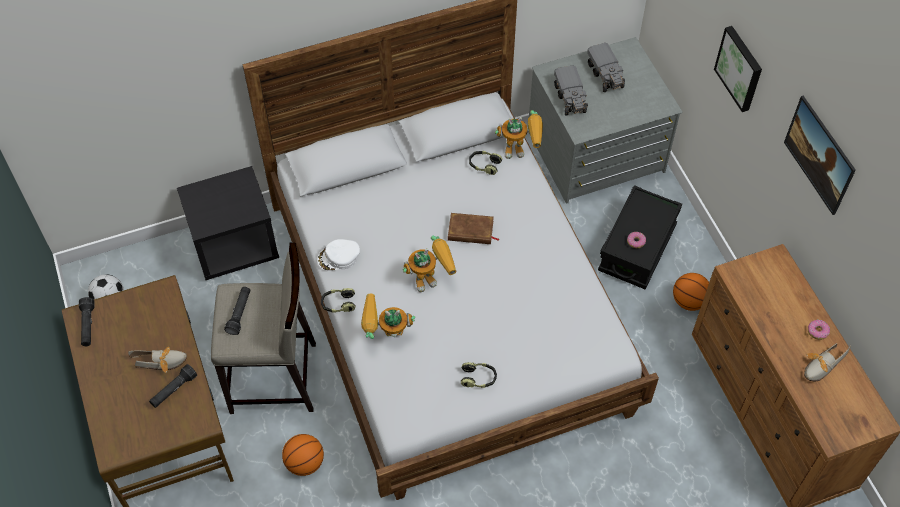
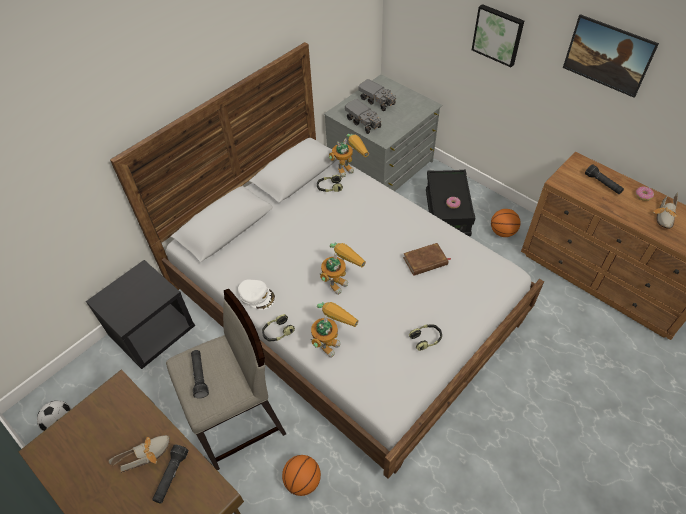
camera: 25 degrees left, 5 degrees down
black flashlight [79,297,95,346] -> black flashlight moved to [585,164,624,194]
white cap [317,239,360,271] -> white cap turned 105 degrees counterclockwise [238,279,275,310]
toy robot [361,294,415,339] -> toy robot turned 150 degrees clockwise [311,302,359,357]
brown book [448,213,499,244] -> brown book moved to [403,243,451,276]

